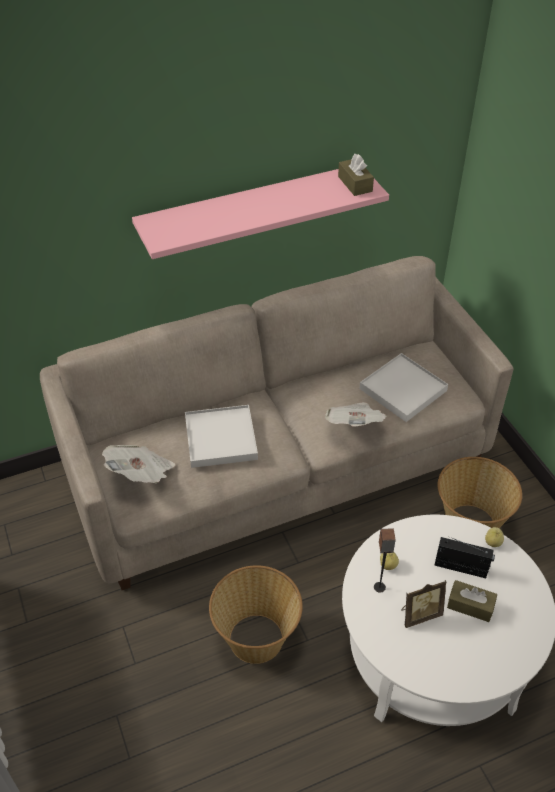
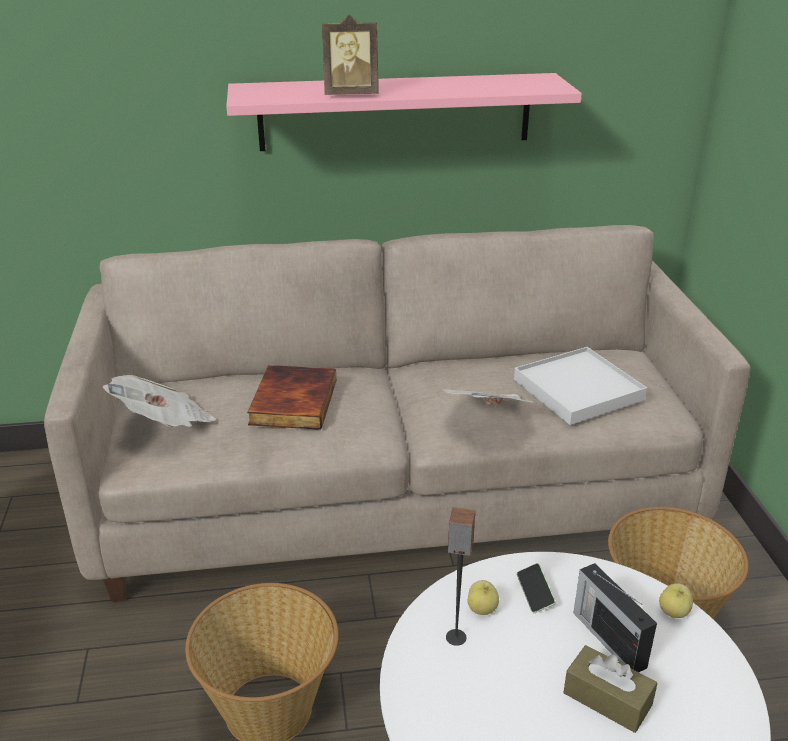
camera: 15 degrees right, 15 degrees down
white tray [185,405,258,468] -> book [247,365,336,430]
brown tissue box [338,154,374,196] -> none
picture frame [401,580,446,628] -> picture frame moved to [322,14,379,95]
radio [434,537,495,578] -> radio turned 150 degrees counterclockwise [574,563,657,672]
none -> phone [517,563,556,613]

